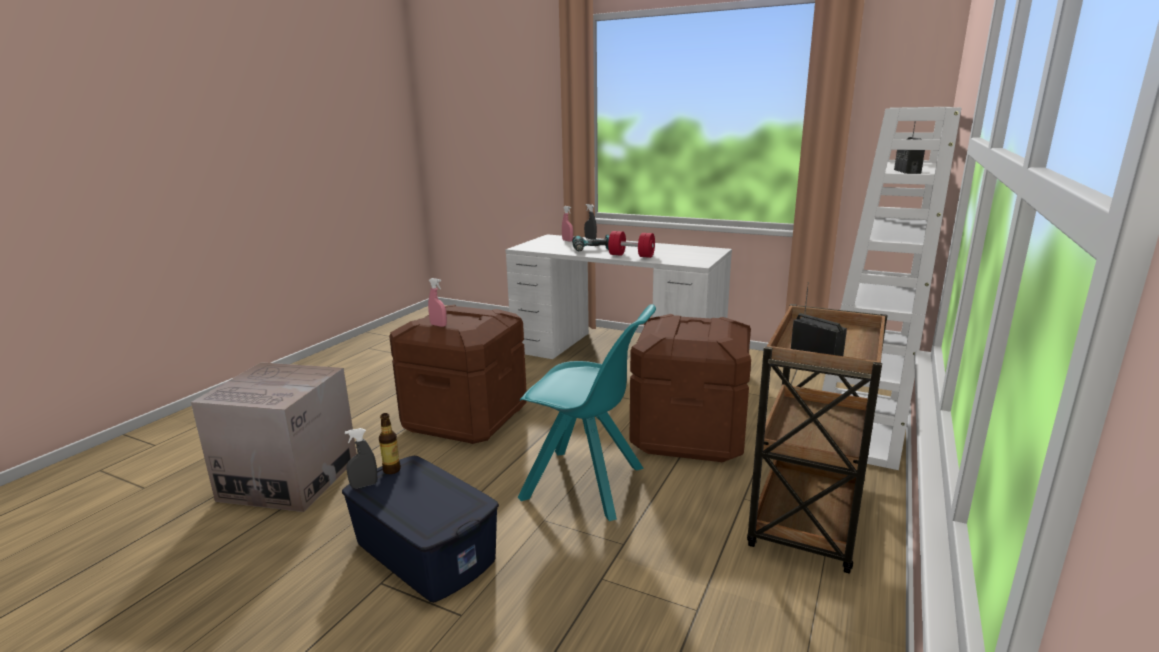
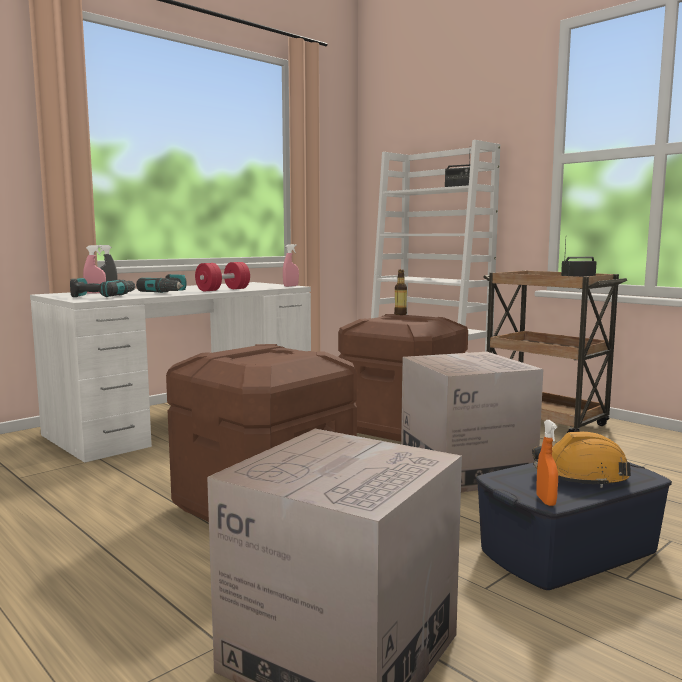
camera: 70 degrees left, 10 degrees down
grey spray bottle [345,428,377,488] -> orange spray bottle [536,420,558,506]
bottle [379,413,401,474] -> bottle moved to [394,269,407,315]
pink spray bottle [428,278,447,327] -> pink spray bottle moved to [283,244,299,287]
turquoise chair [518,304,656,521] -> cardboard box [401,352,543,492]
none -> power drill [70,278,135,297]
none -> orange hard hat [532,432,631,488]

